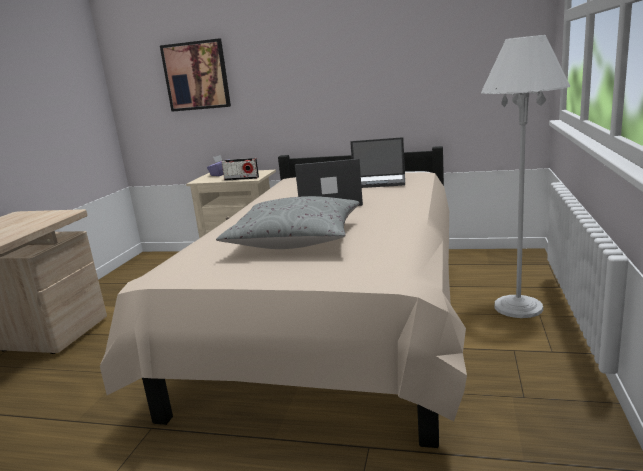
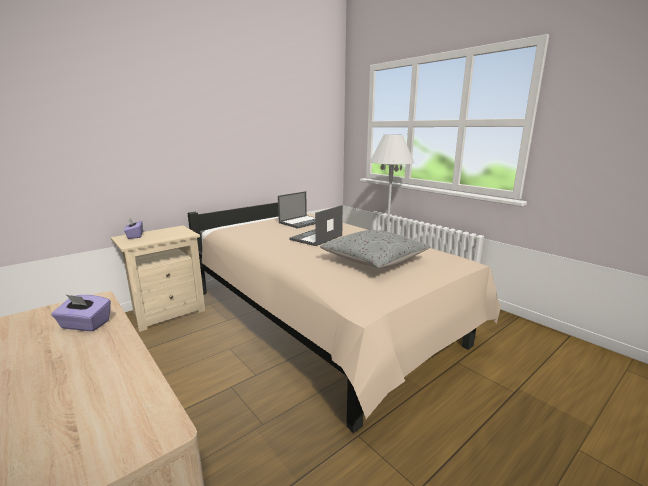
camera: 55 degrees left, 0 degrees up
picture [160,38,231,112] -> none
radio [222,158,259,181] -> none
none -> purple tissue box [51,295,111,331]

